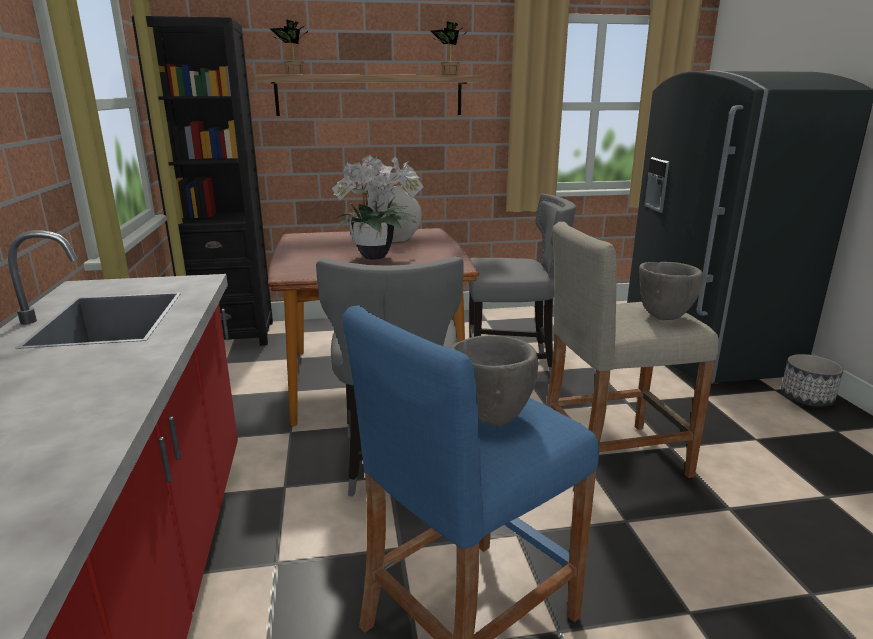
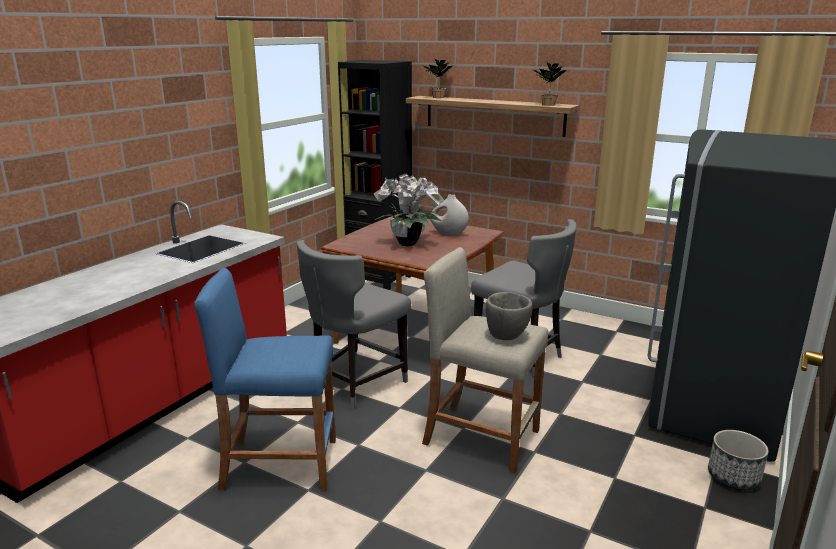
camera: 40 degrees right, 0 degrees up
grey bowl [451,335,538,427] -> none

